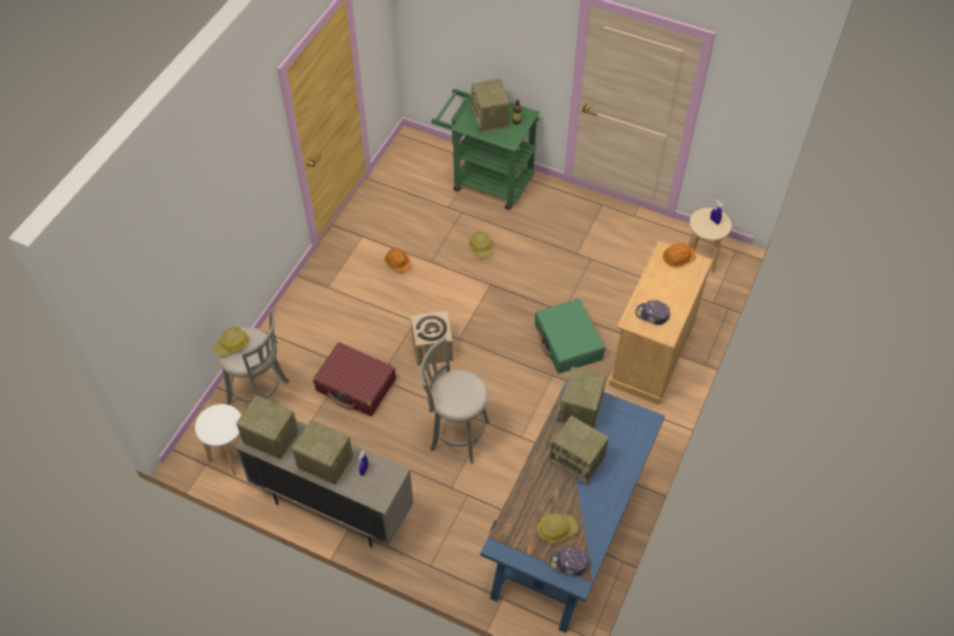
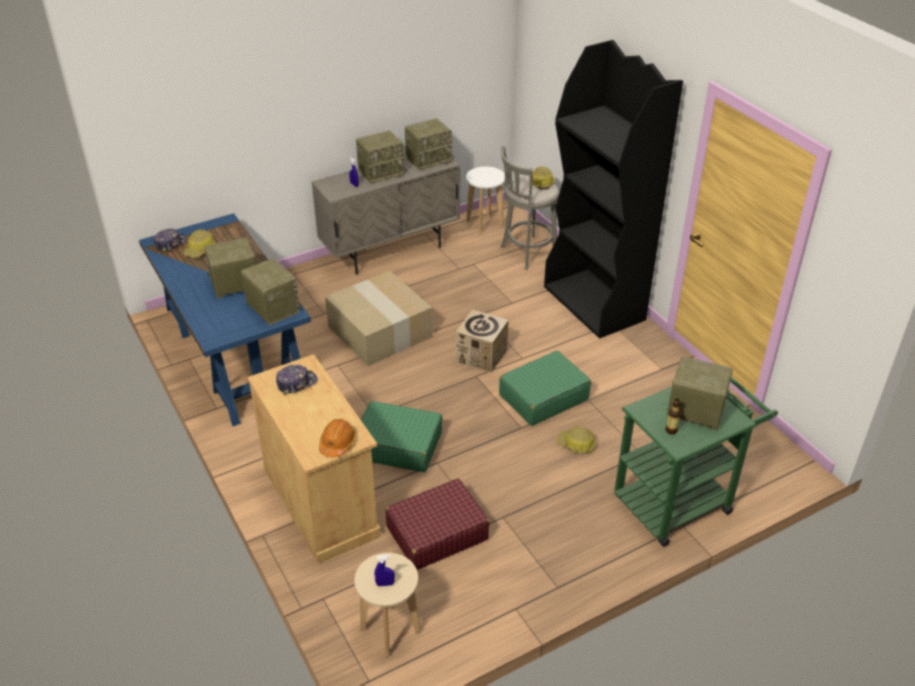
camera: 125 degrees right, 15 degrees down
red suitcase [313,342,396,416] -> red suitcase moved to [386,478,490,570]
orange hard hat [385,248,411,273] -> none
grey stool [420,337,490,464] -> cardboard box [325,271,433,366]
none -> green suitcase [499,351,591,426]
none -> black bookcase [544,40,683,338]

